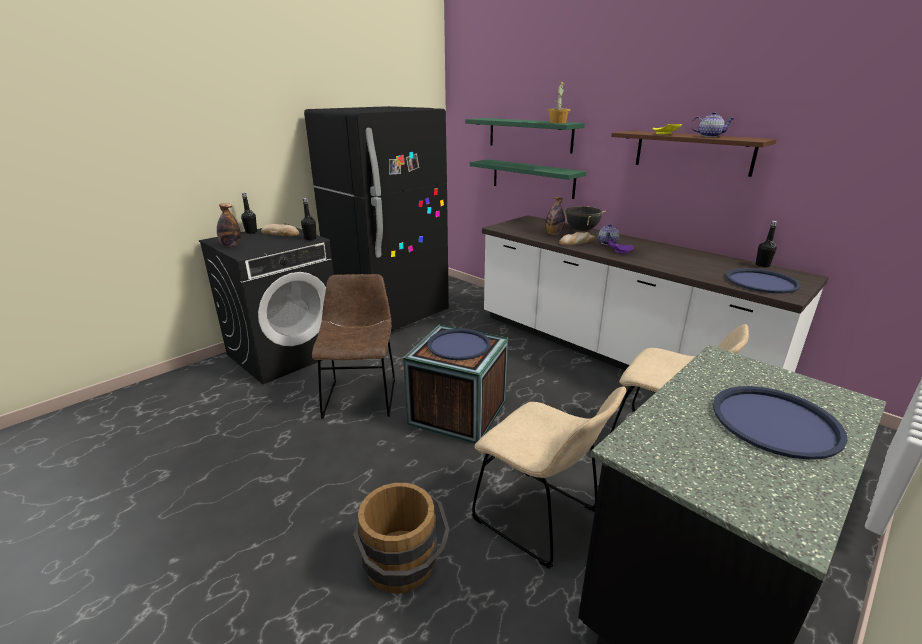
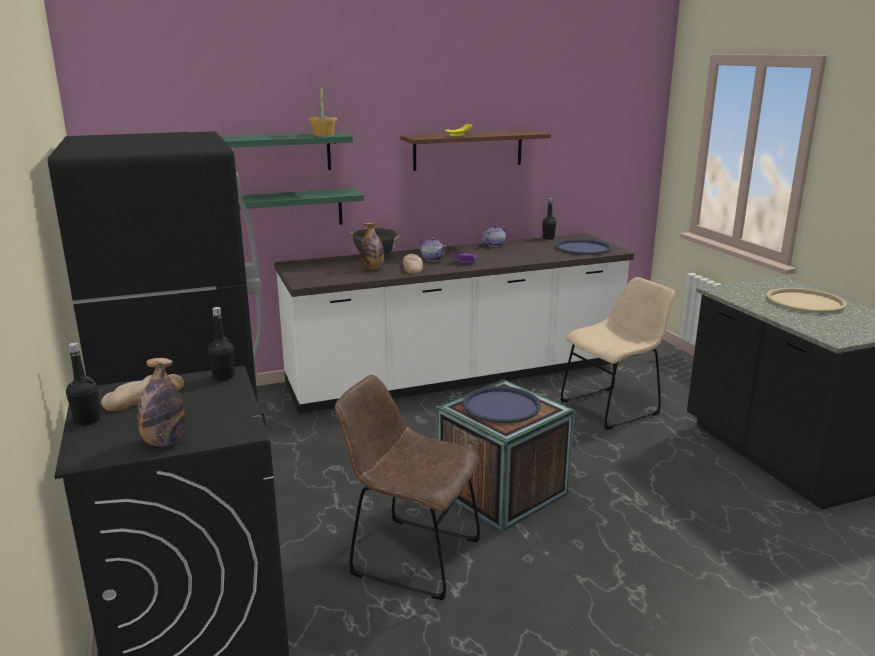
camera: 65 degrees left, 5 degrees down
brown bucket [353,483,449,593] -> none
beige chair [472,386,626,569] -> none
teapot [691,112,735,137] -> teapot moved to [482,225,508,247]
blue tray [713,386,848,460] -> beige tray [767,288,847,313]

